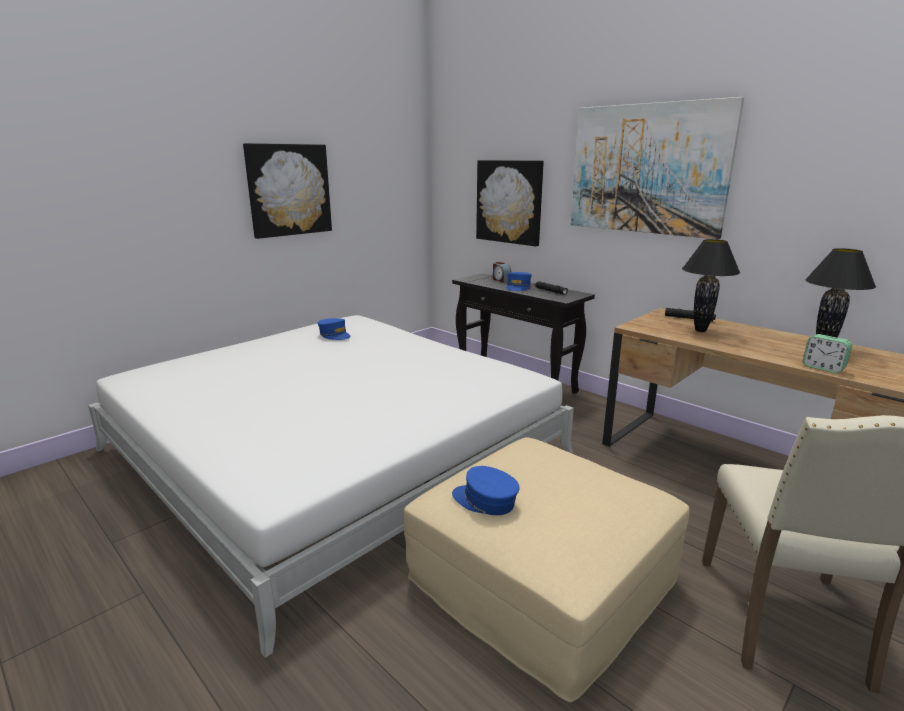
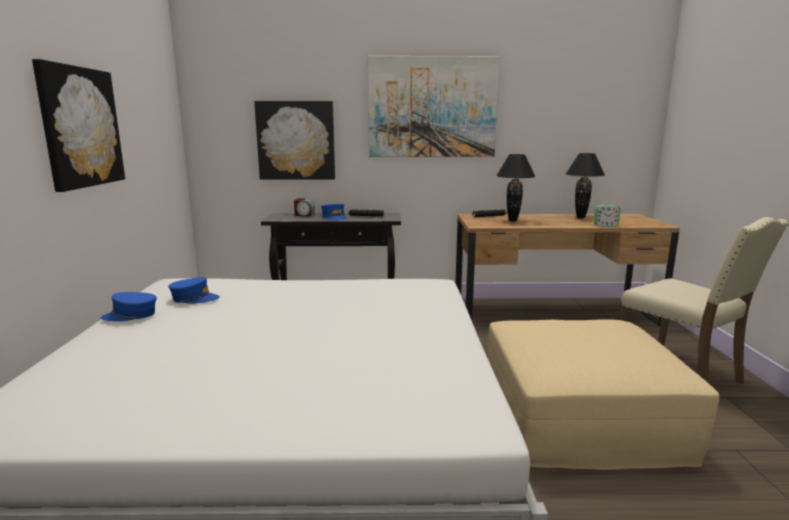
camera: 45 degrees left, 5 degrees down
blue cap [452,466,520,515] -> blue cap moved to [101,292,157,322]

